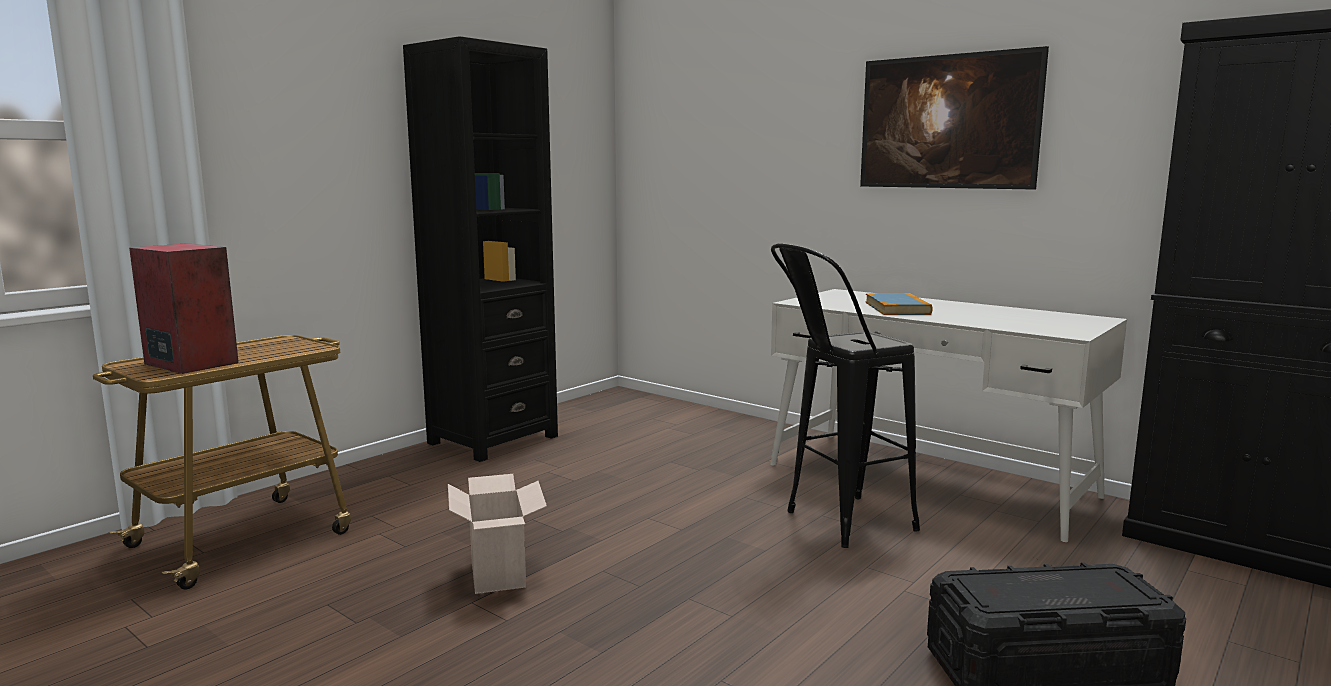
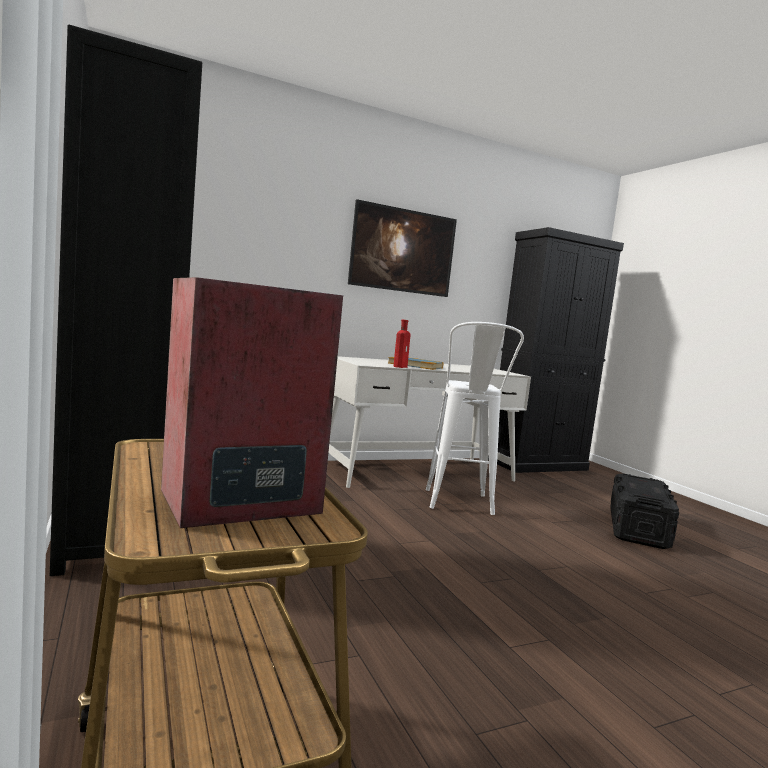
camera: 65 degrees left, 5 degrees down
cardboard box [448,474,547,594] -> none
black stool [771,243,920,548] -> white stool [426,322,524,515]
none -> red bottle [394,320,410,368]

